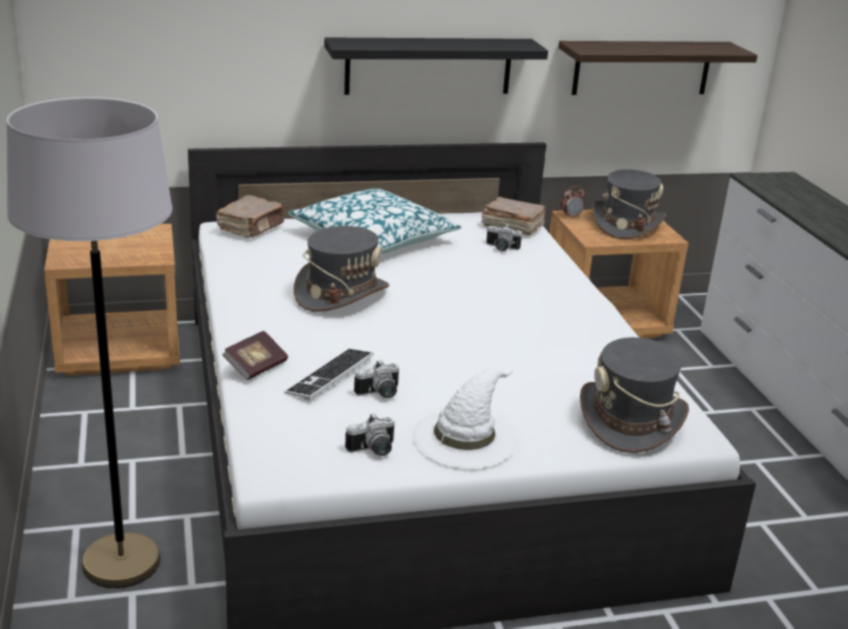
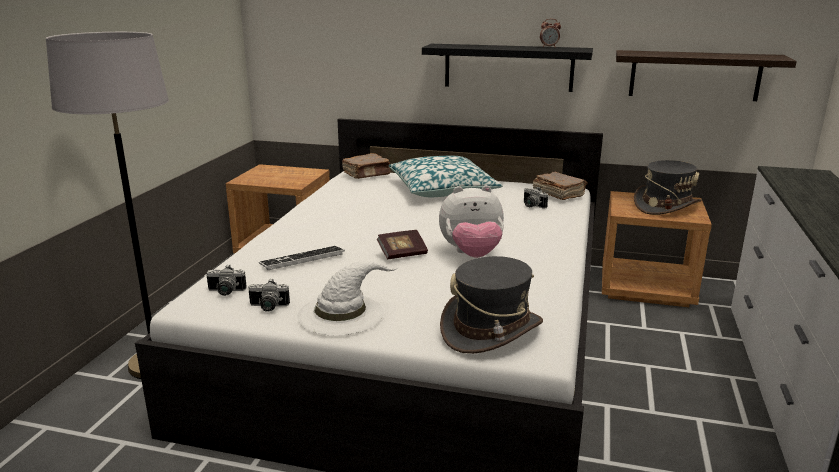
camera: 30 degrees right, 5 degrees down
book [222,331,288,380] -> book moved to [377,230,428,259]
grey hat [294,226,389,312] -> none
camera [354,360,399,398] -> camera moved to [206,265,247,296]
alarm clock [561,186,586,218] -> alarm clock moved to [540,19,561,48]
none -> plush toy [439,185,504,258]

